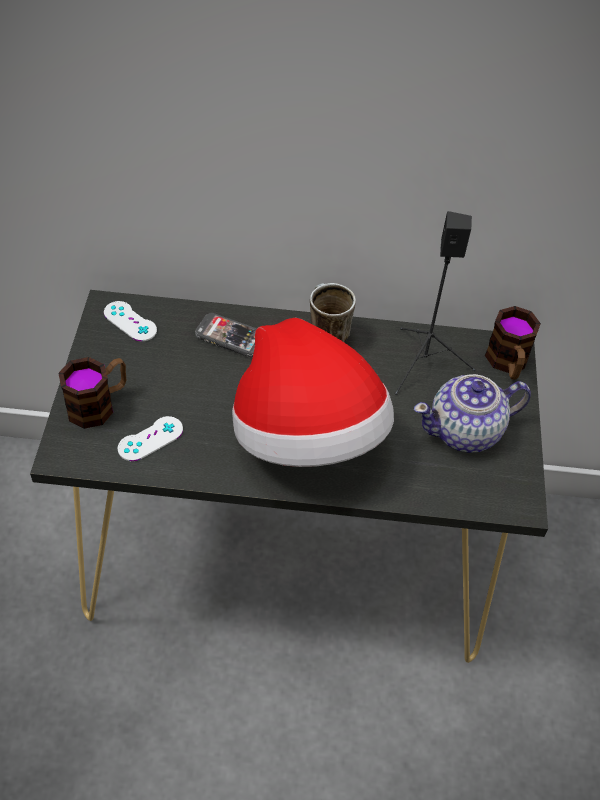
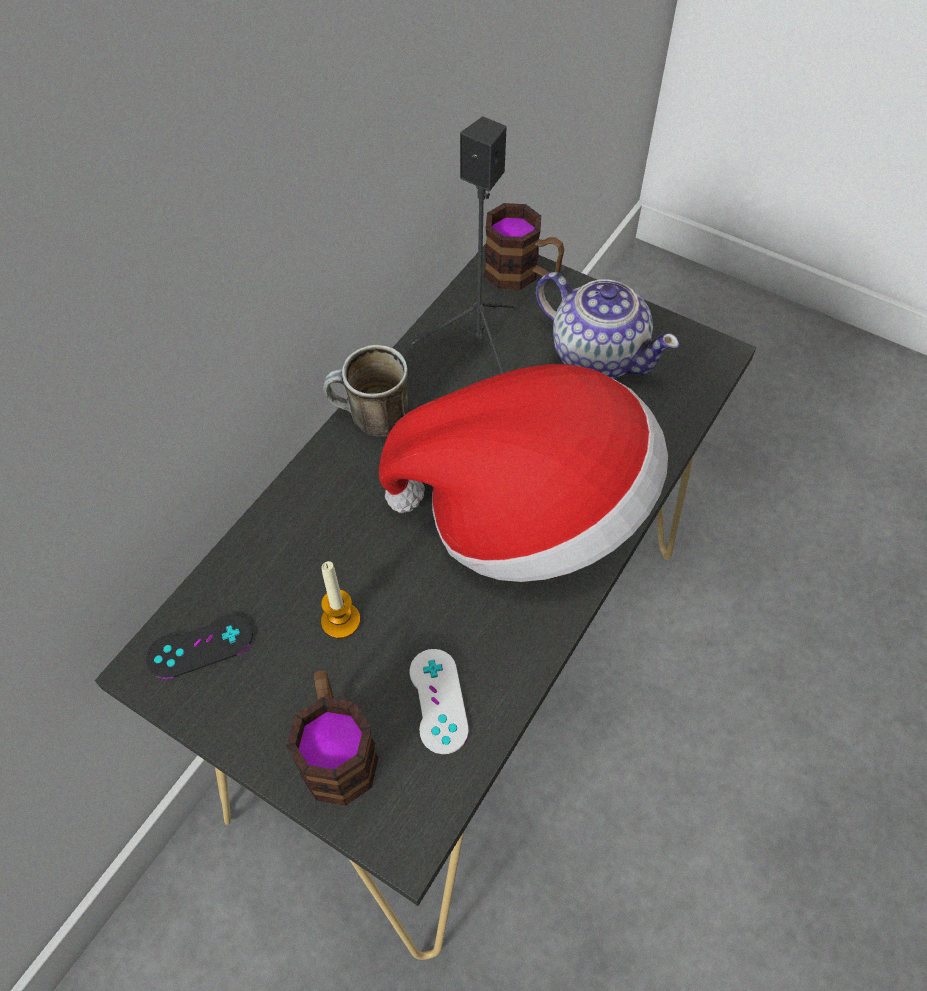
camera: 60 degrees left, 5 degrees up
white game controller [104,301,157,341] -> black game controller [146,614,253,679]
phone [195,313,257,358] -> none
teapot [414,374,531,453] -> teapot turned 60 degrees counterclockwise [536,272,680,379]
none -> candle [321,561,360,639]

